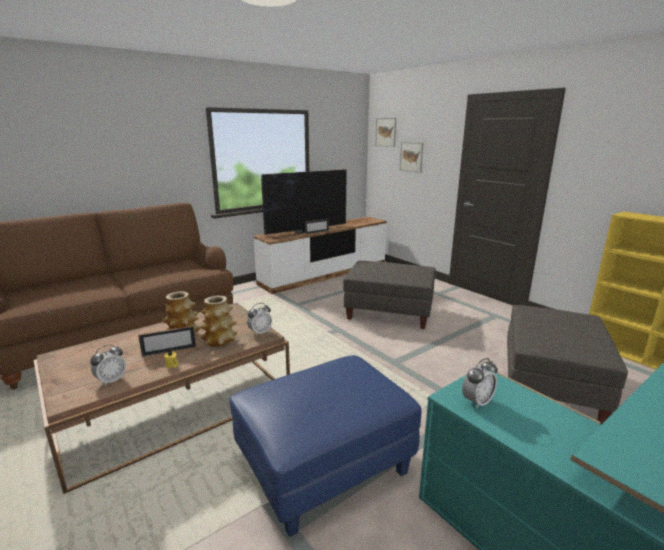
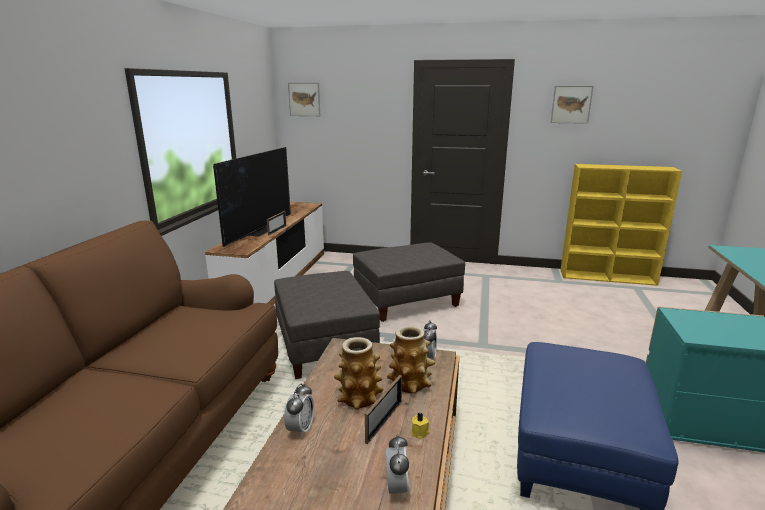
camera: 40 degrees left, 0 degrees up
picture [399,142,423,173] -> picture moved to [551,86,593,124]
alarm clock [462,358,498,409] -> alarm clock moved to [284,384,314,437]
grey ottoman [507,305,628,425] -> grey ottoman moved to [274,271,380,379]

